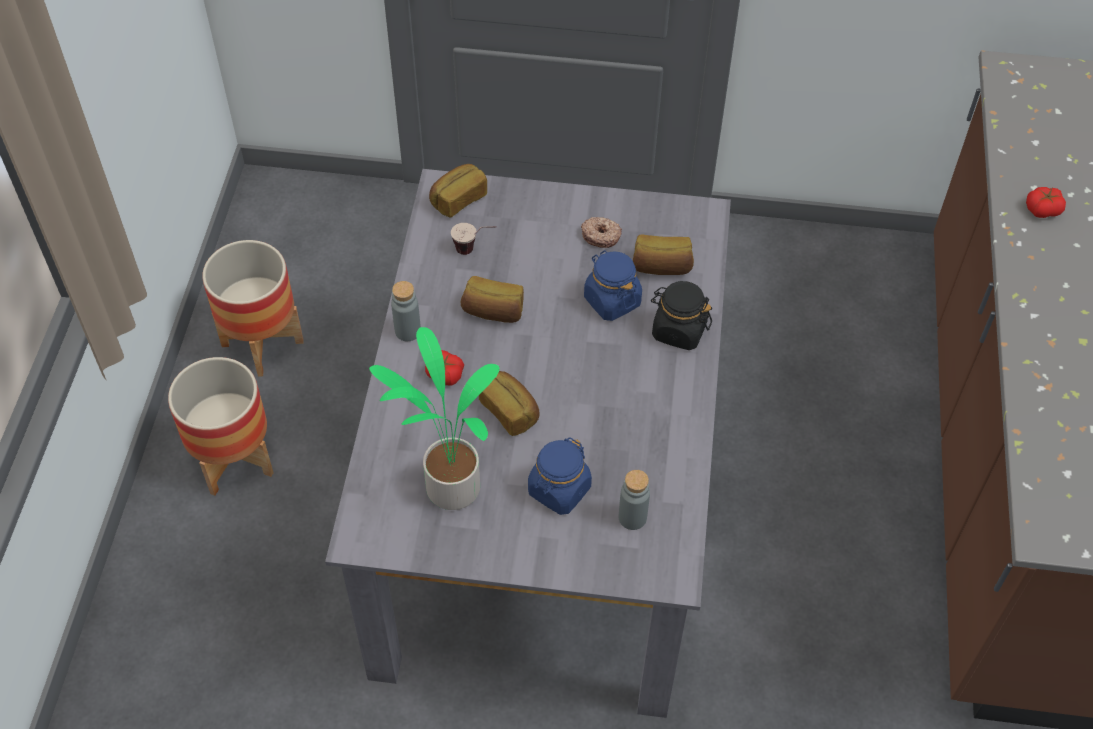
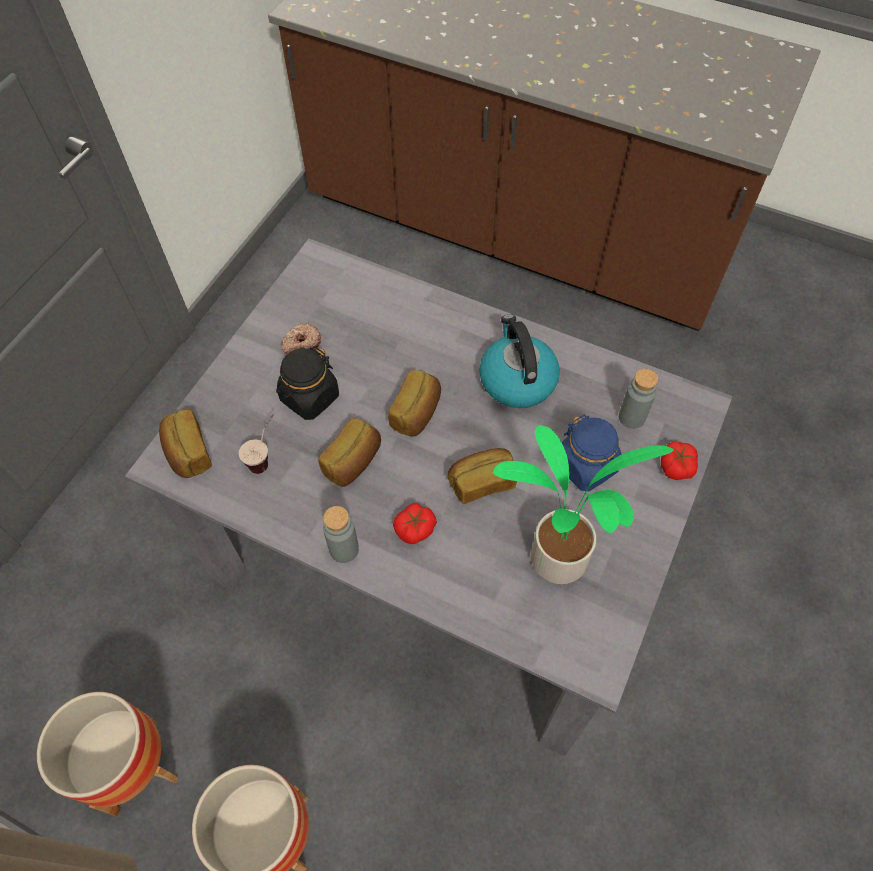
camera: 70 degrees left, 5 degrees up
blue jar [584,250,642,321] -> none
bread [632,235,694,275] -> bread moved to [388,370,441,436]
black jar [651,281,712,350] -> black jar moved to [276,346,339,420]
tomato [1026,187,1066,218] -> tomato moved to [661,441,698,480]
none -> kettle [479,314,560,408]

